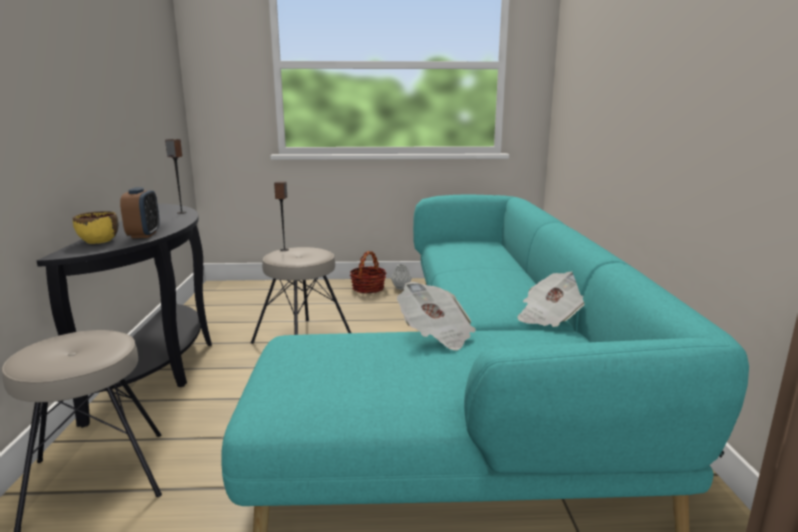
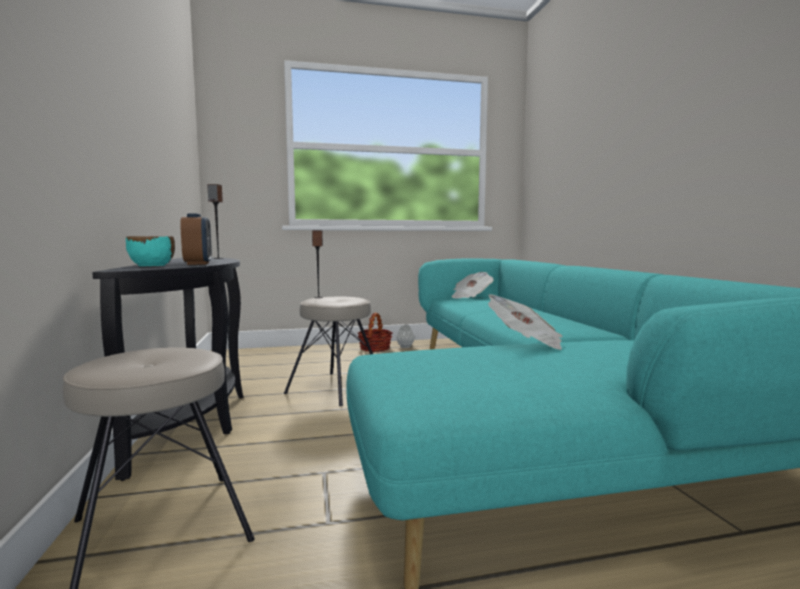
camera: 10 degrees left, 10 degrees down
yellow bowl [73,211,119,244] -> turquoise bowl [126,236,175,266]
newspaper [517,271,585,327] -> newspaper moved to [451,272,494,298]

